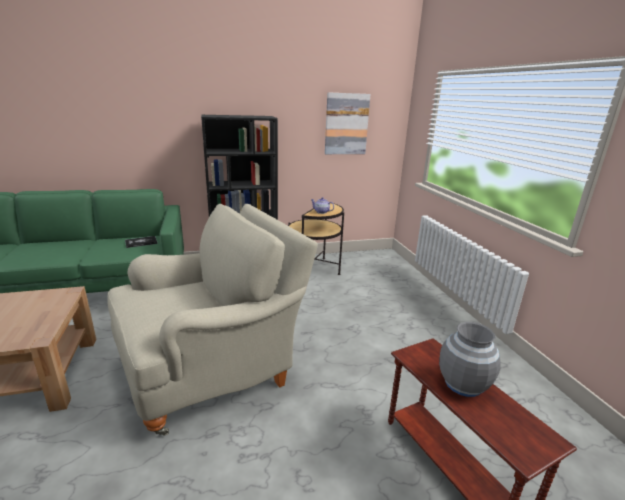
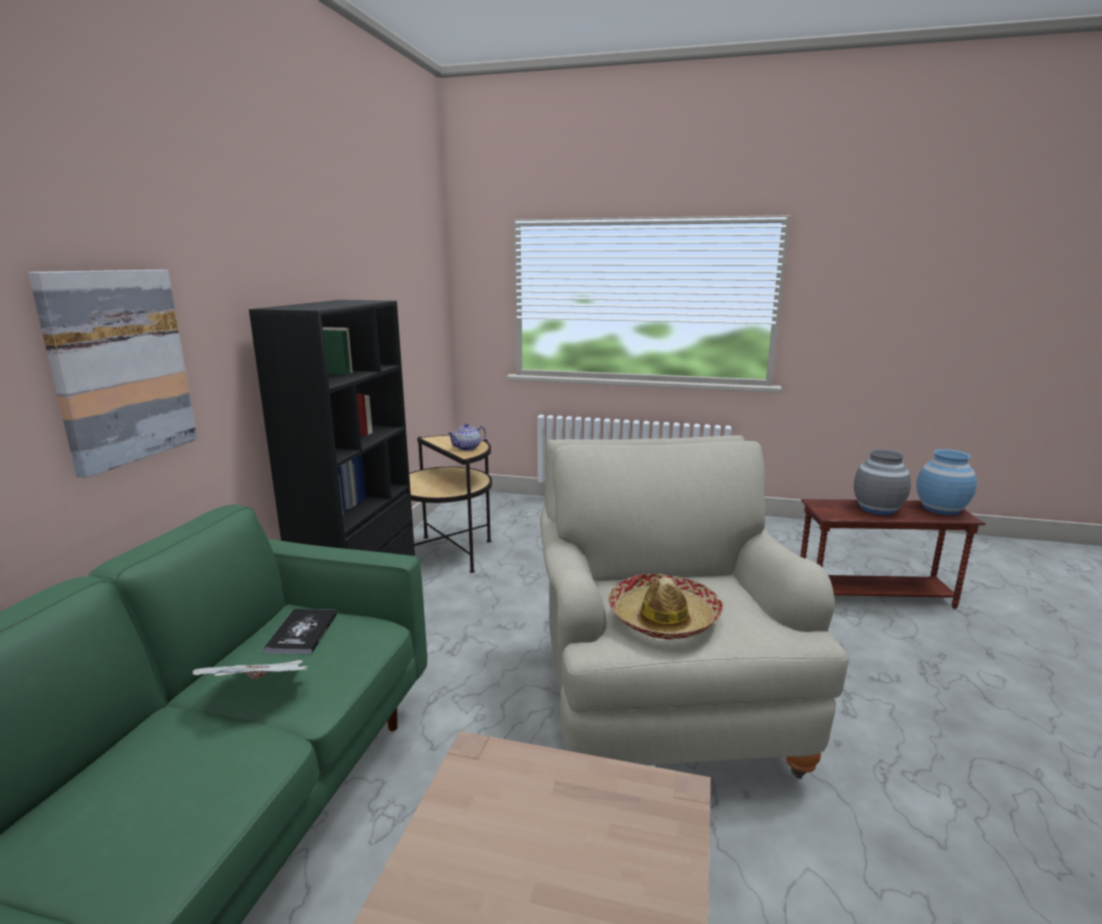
camera: 60 degrees left, 5 degrees down
picture [325,92,370,154] -> picture moved to [28,270,197,478]
none -> newspaper [192,660,308,679]
none -> hat [609,573,723,639]
none -> blue vase [916,449,977,515]

